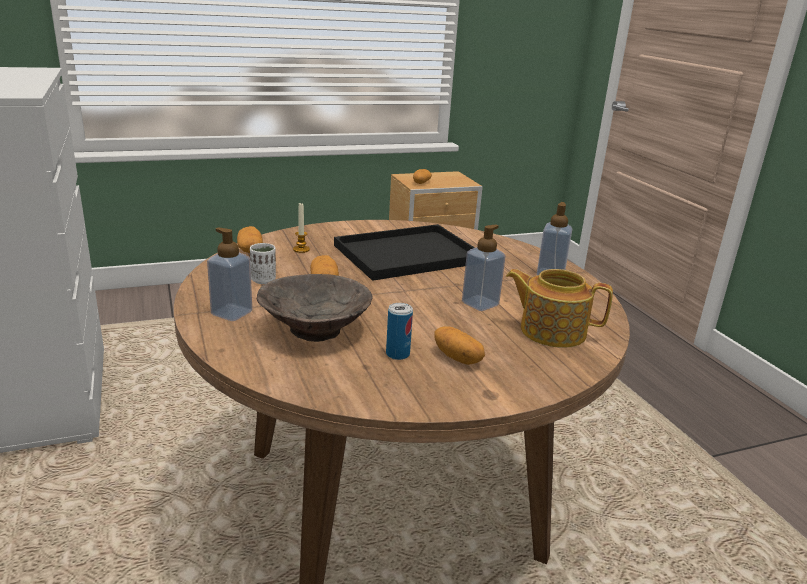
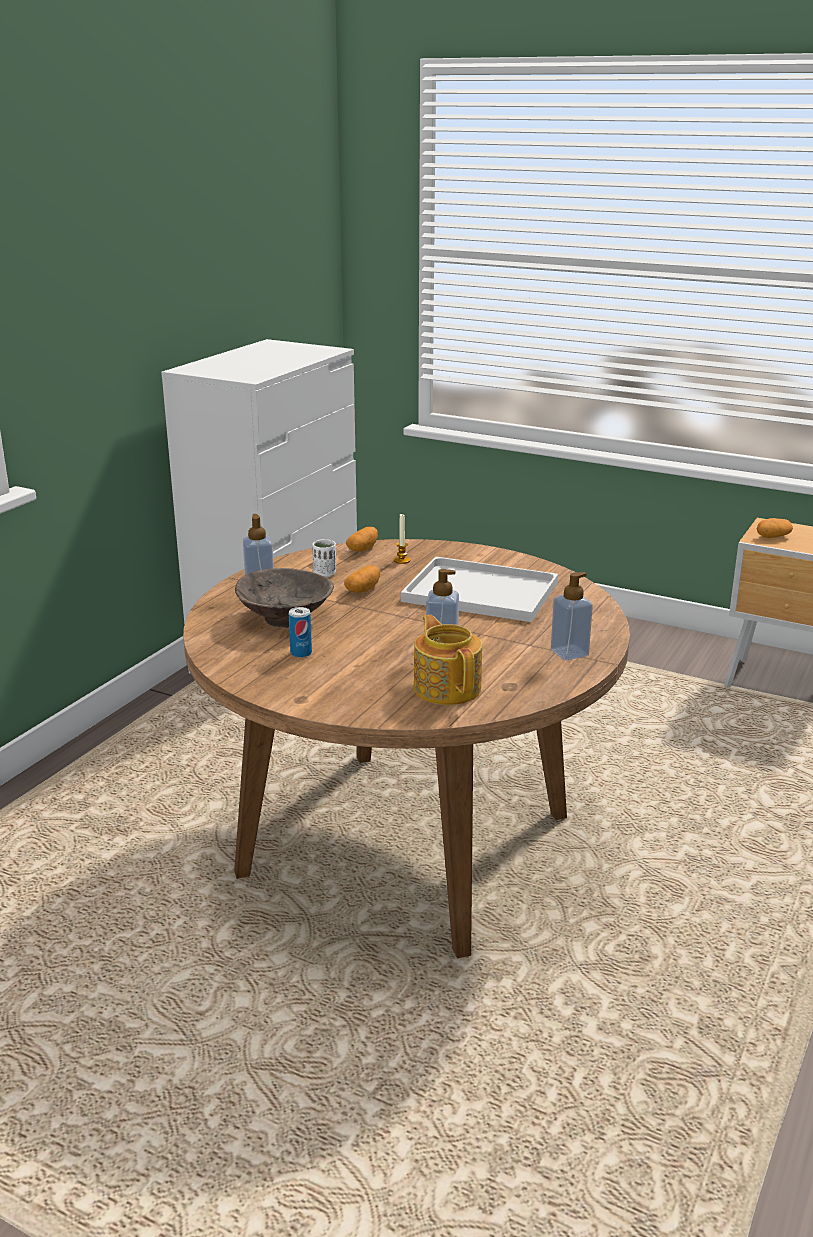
camera: 50 degrees right, 0 degrees up
black tray [334,224,475,281] -> white tray [401,556,558,622]
potato [435,326,485,365] -> none

